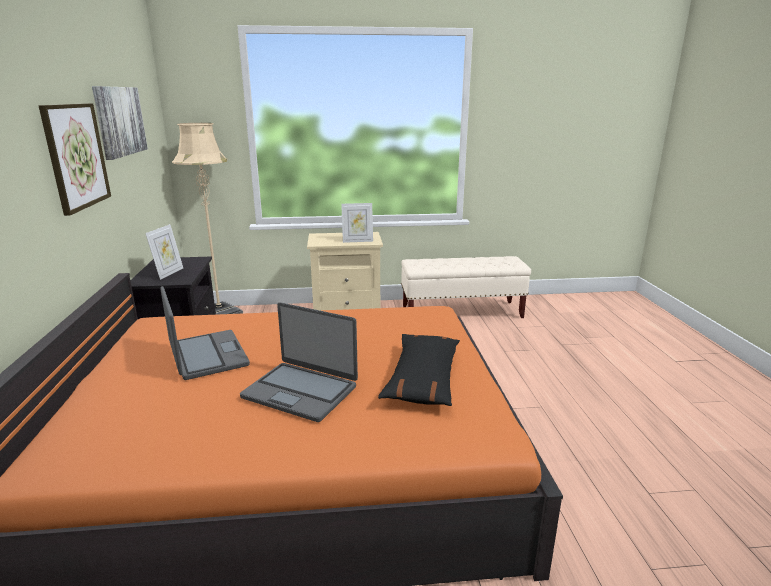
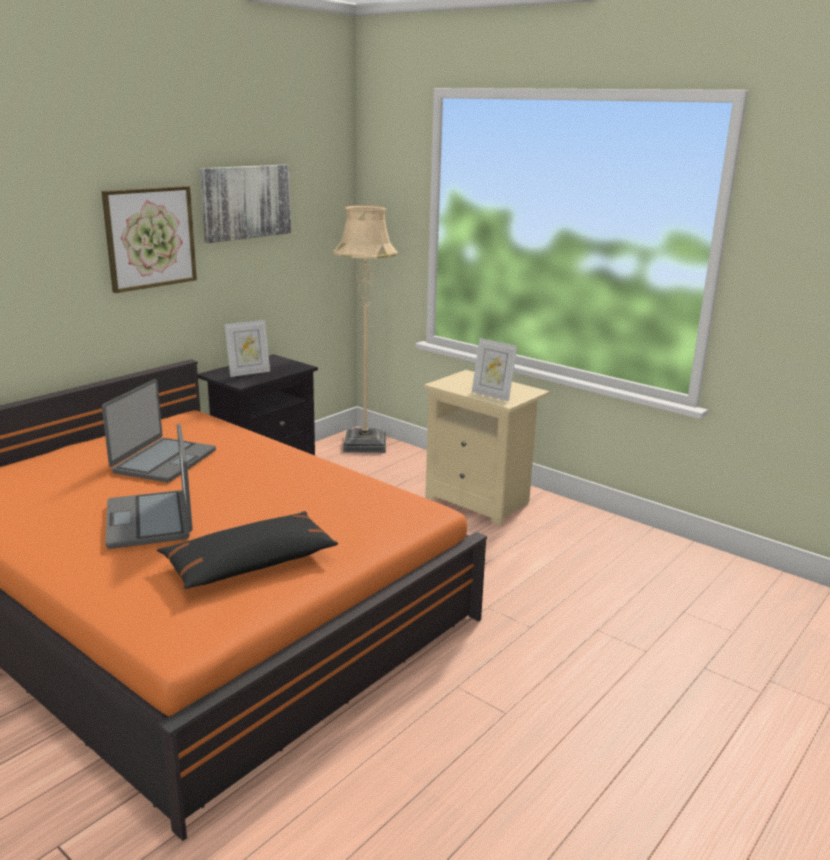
camera: 45 degrees right, 0 degrees up
beige bench [401,256,531,318] -> none

